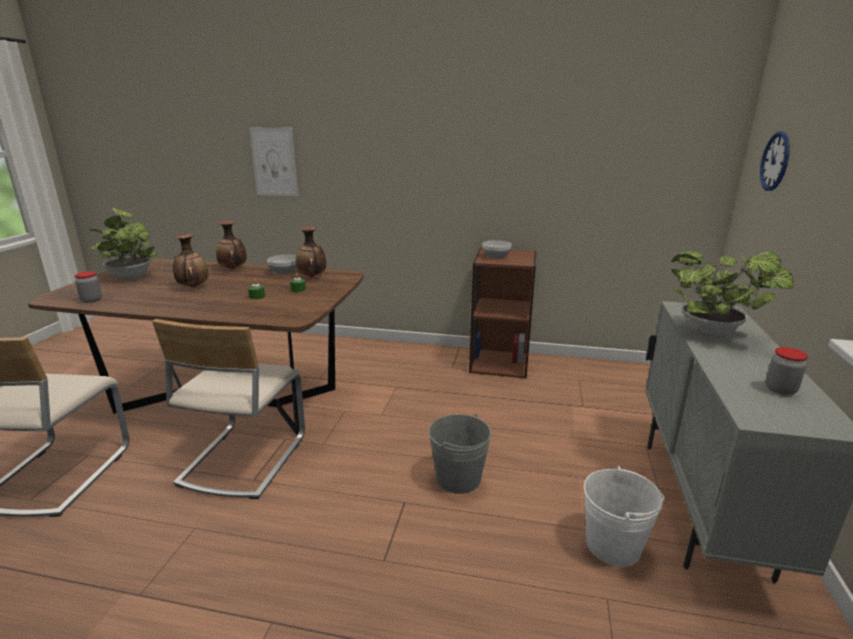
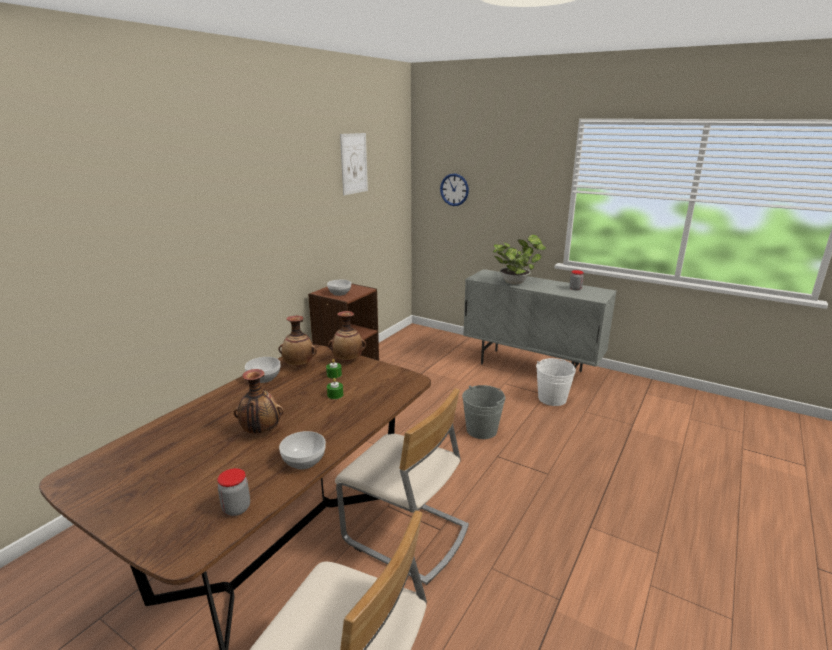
camera: 70 degrees left, 0 degrees up
potted plant [89,208,157,280] -> none
vase [216,221,247,269] -> vase moved to [328,311,366,361]
picture [249,128,298,196] -> picture moved to [340,133,368,195]
none -> bowl [279,431,326,469]

